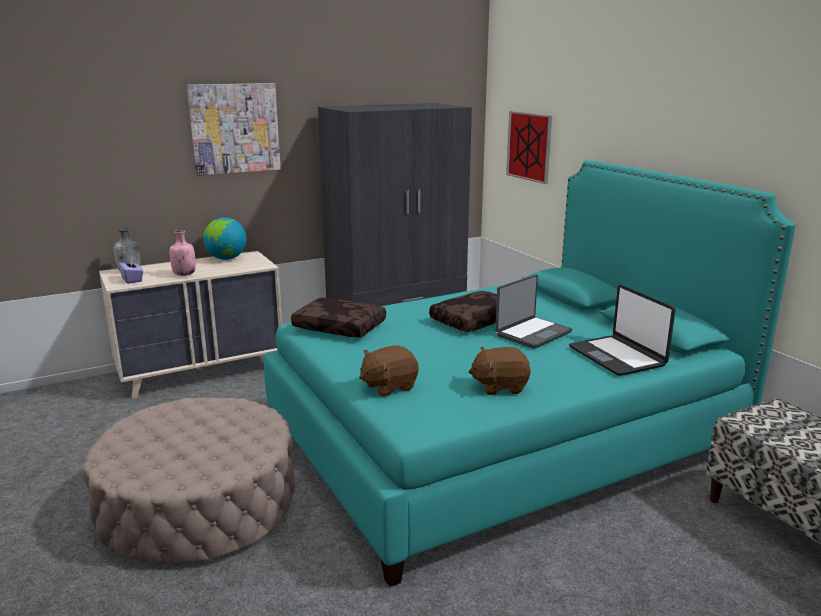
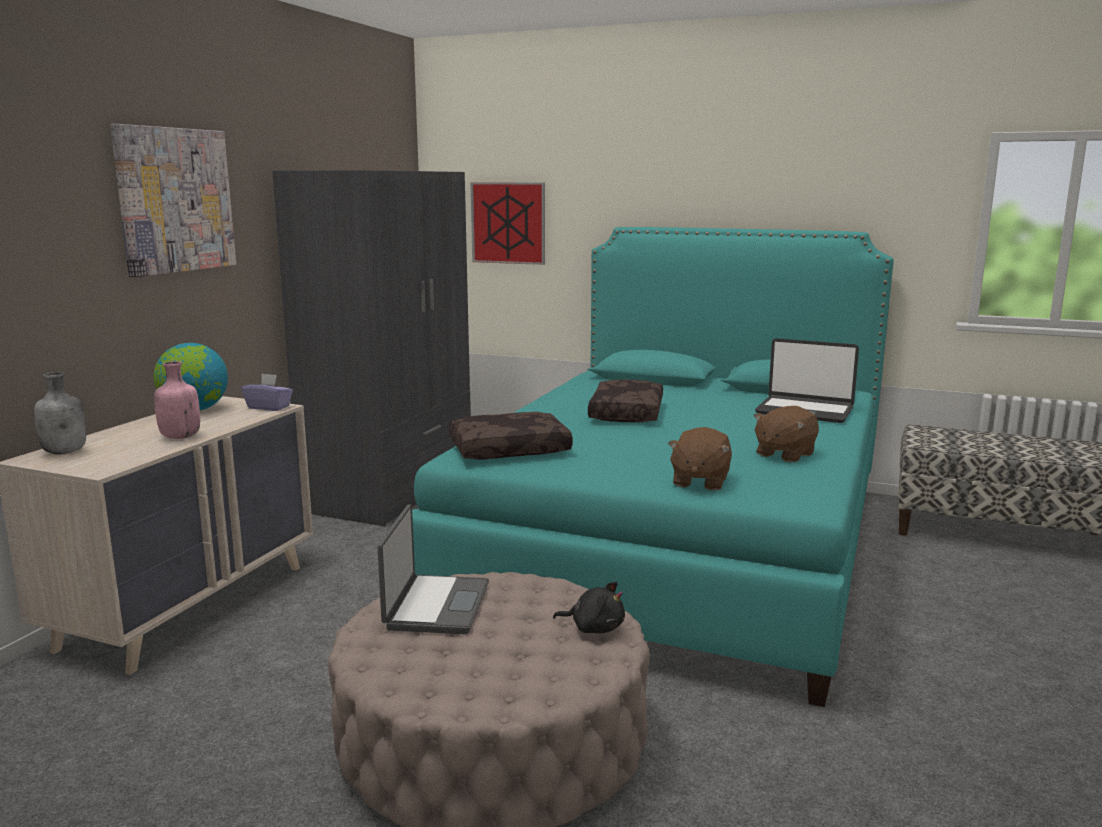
camera: 40 degrees left, 5 degrees down
purple tissue box [118,258,143,284] -> purple tissue box moved to [241,374,293,411]
laptop [495,274,572,349] -> laptop moved to [377,504,489,634]
none -> black plush toy [553,581,625,633]

